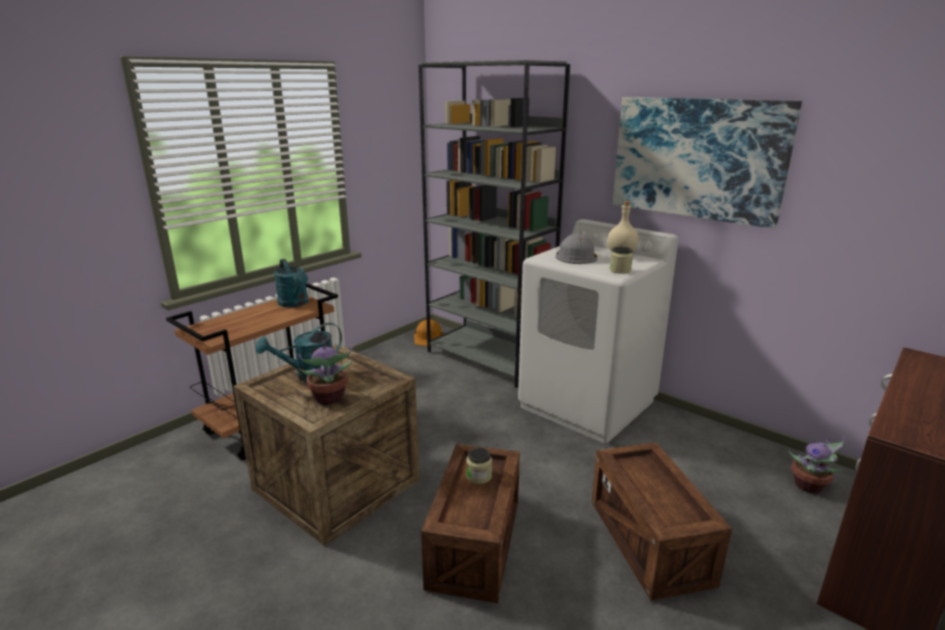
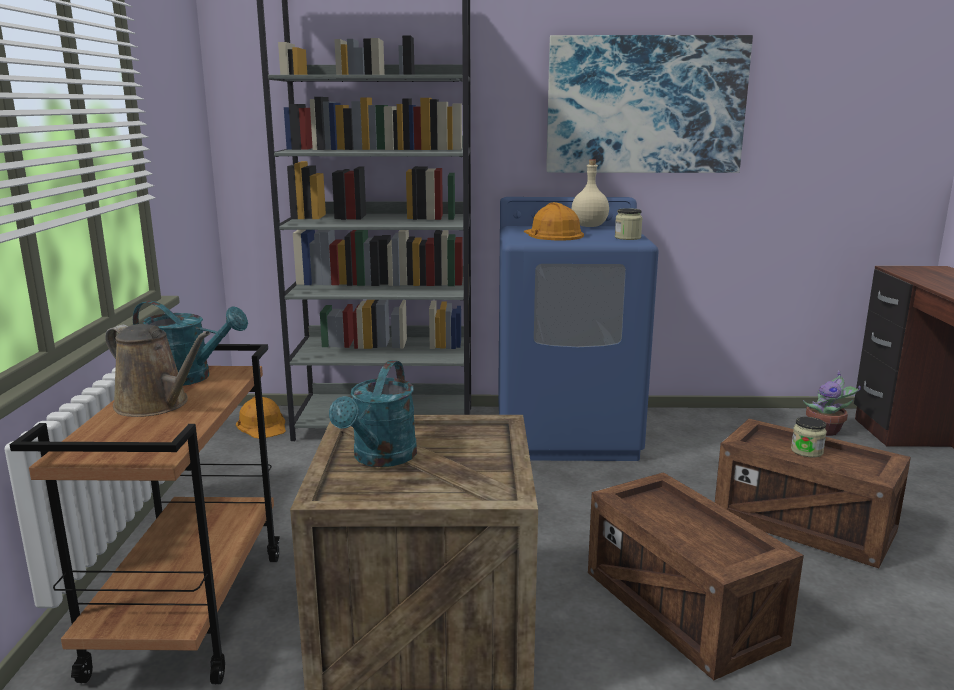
camera: 40 degrees left, 5 degrees down
potted plant [298,340,353,405] -> none
jar [466,447,492,484] -> jar moved to [791,417,827,458]
white washing machine [518,219,679,443] -> blue washing machine [498,197,659,461]
grey hard hat [555,232,597,264] -> orange hard hat [524,202,584,240]
none -> brown watering can [105,324,210,417]

